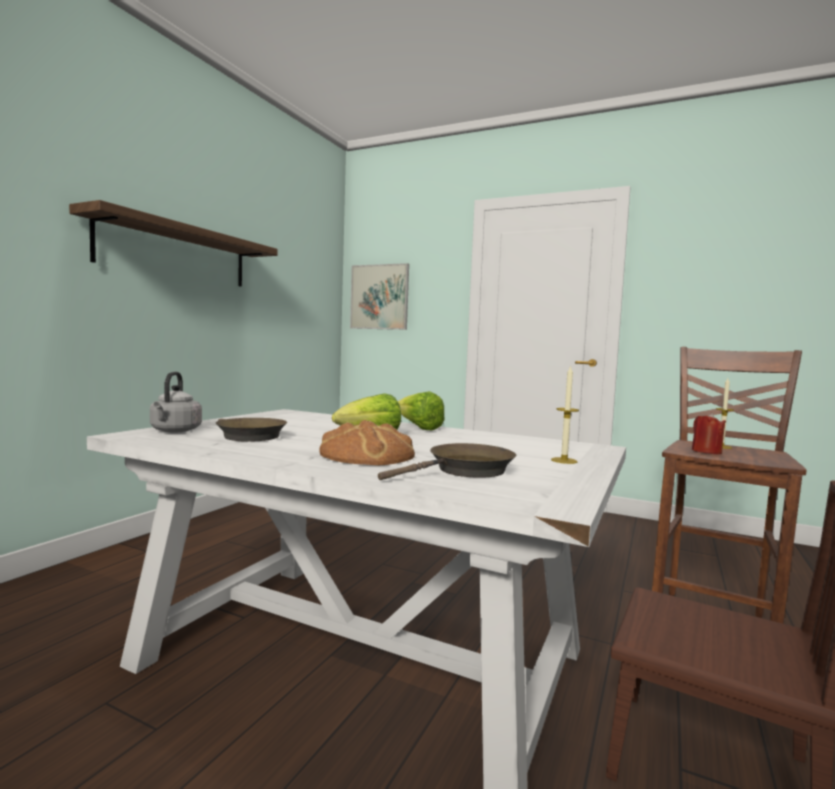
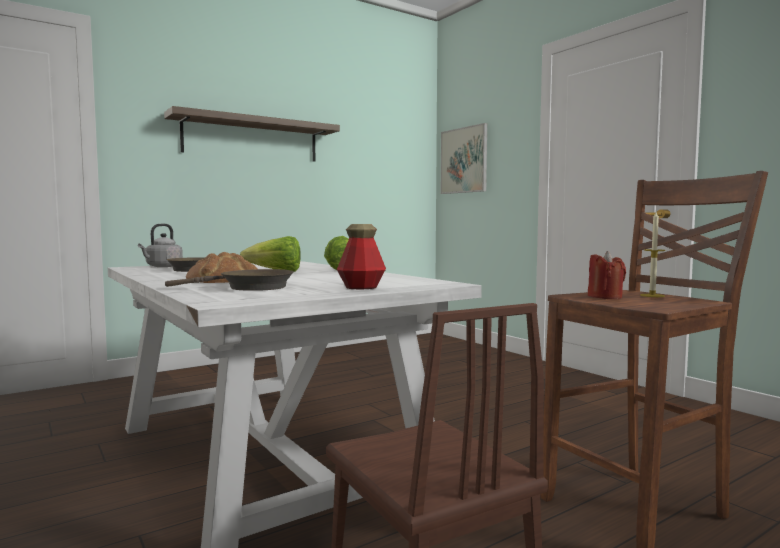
camera: 30 degrees right, 0 degrees up
candle [551,365,579,464] -> bottle [337,224,386,289]

